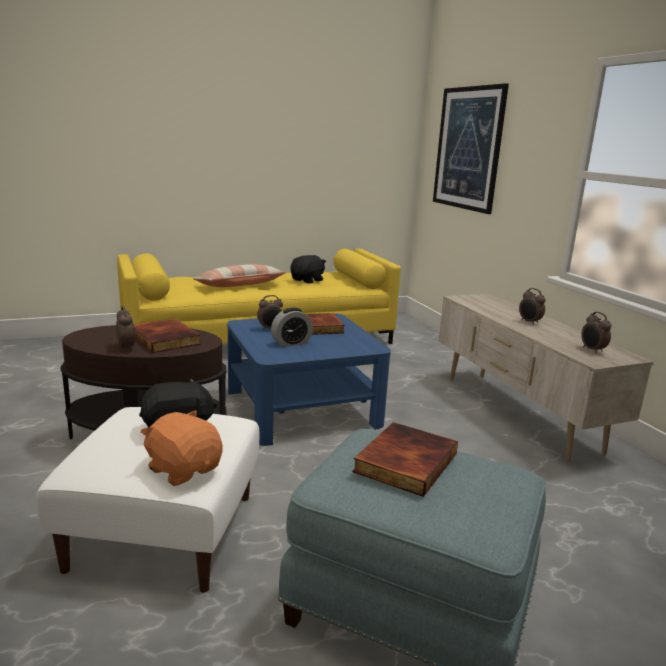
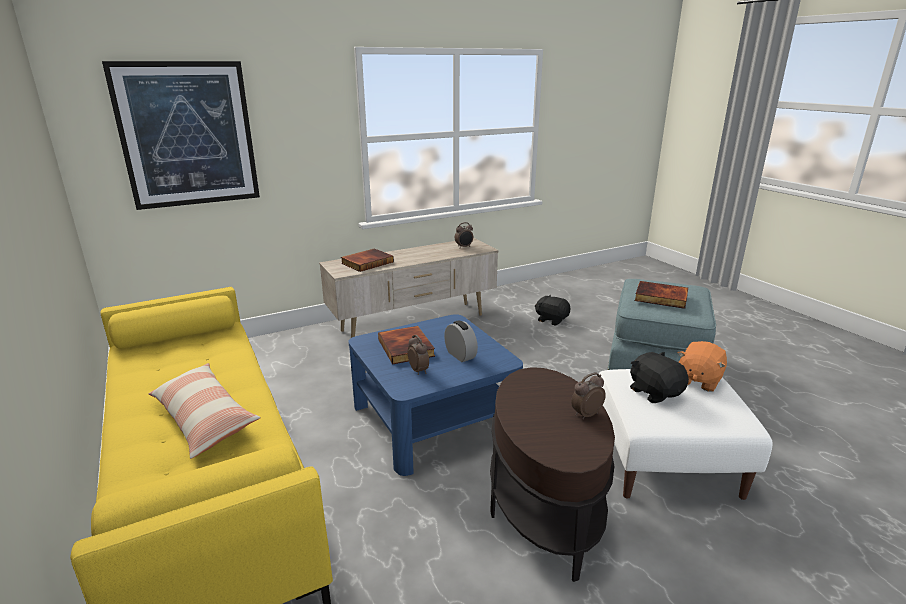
camera: 95 degrees left, 5 degrees up
book [133,318,201,353] -> book moved to [341,248,394,272]
black plush toy [290,255,326,284] -> black plush toy moved to [535,295,570,326]
alarm clock [519,288,545,325] -> none

